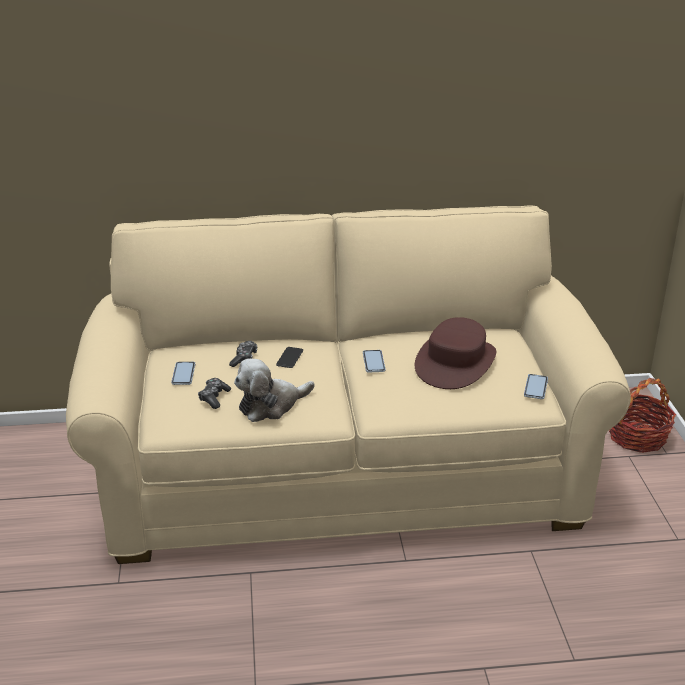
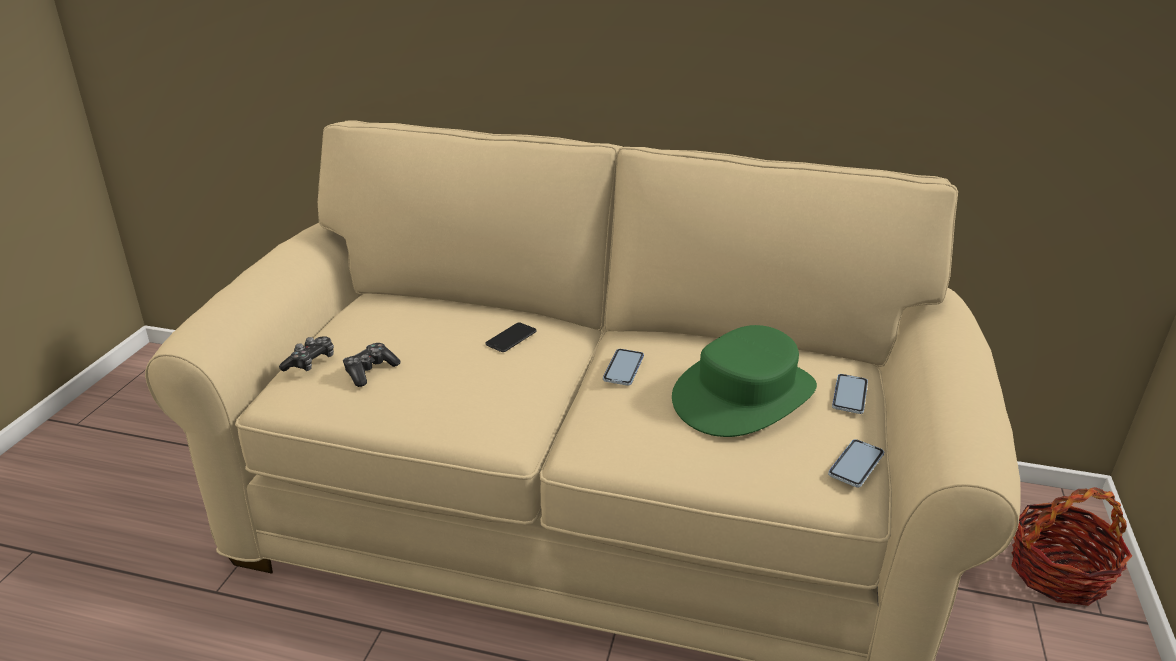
camera: 20 degrees right, 0 degrees up
phone [171,362,195,385] -> phone moved to [832,374,868,414]
game controller [229,341,257,367] -> game controller moved to [279,336,334,371]
plush toy [234,358,315,422] -> none
brown hat [415,317,496,389] -> green hat [672,325,817,437]

